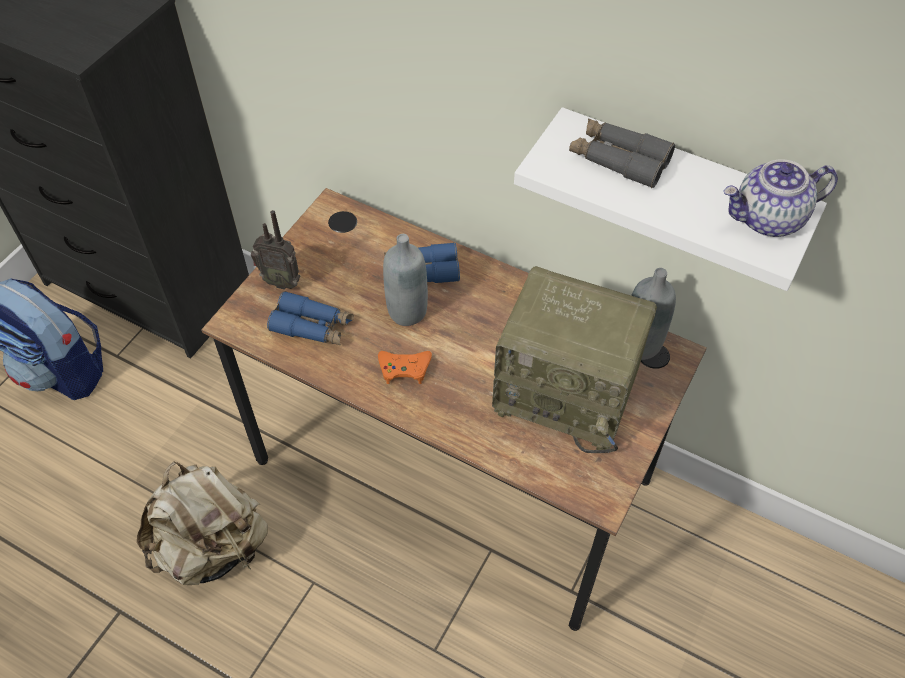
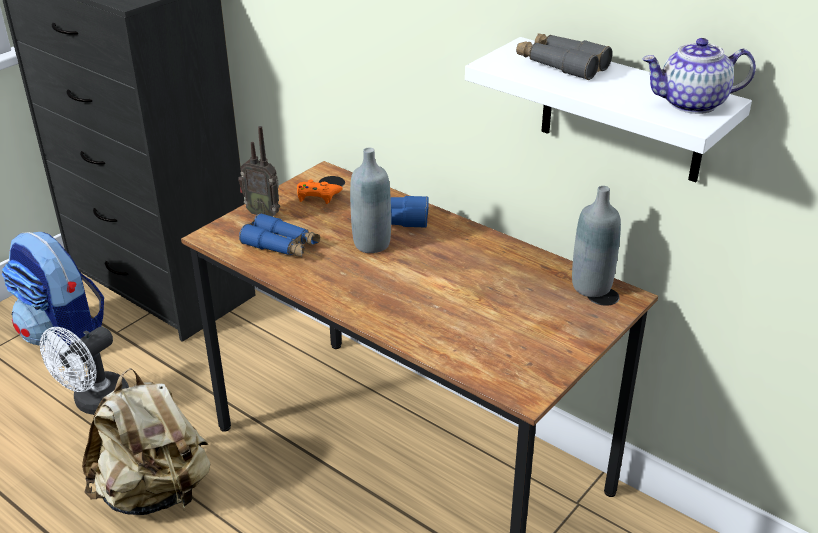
camera: 10 degrees right, 20 degrees down
orange game controller [378,351,432,384] -> orange game controller moved to [297,180,343,204]
radio [492,266,657,453] -> none
none -> white fan [40,326,129,415]

